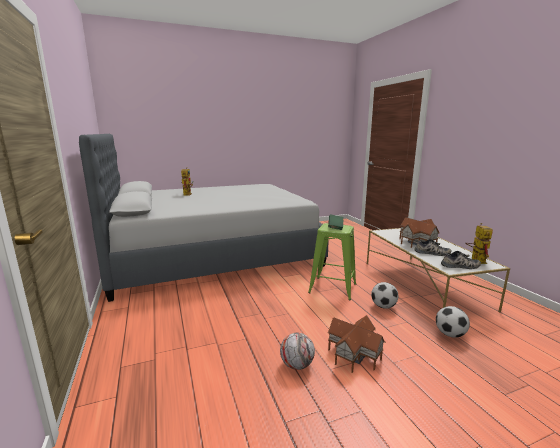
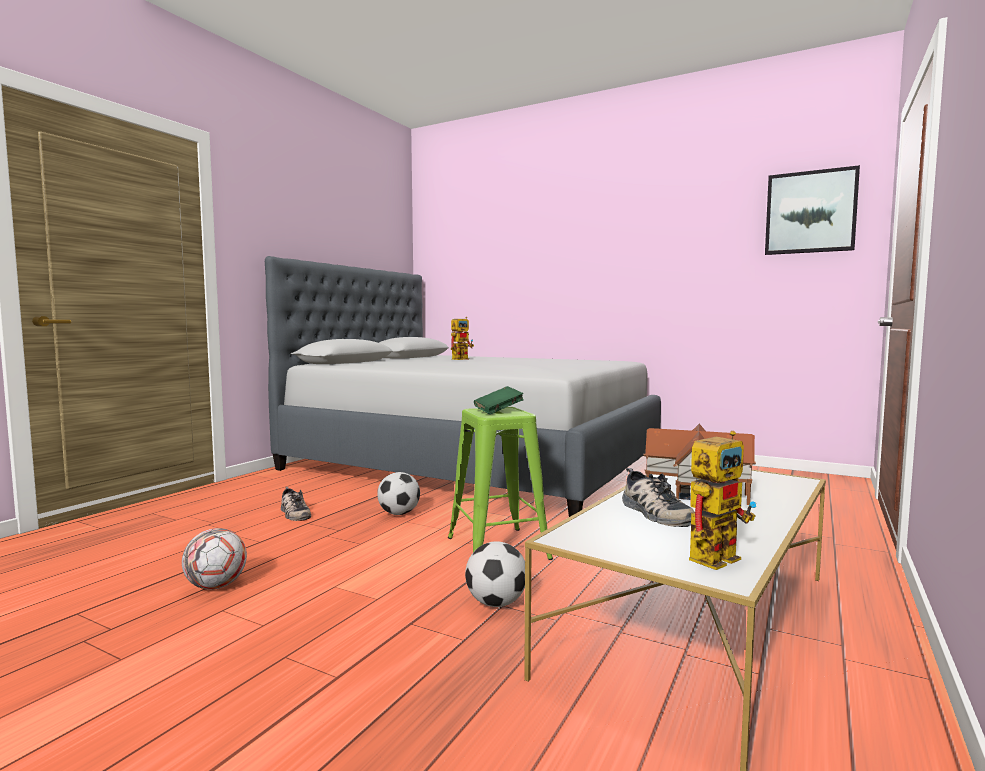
camera: 50 degrees right, 10 degrees down
toy house [328,315,385,373] -> none
football [436,306,470,338] -> football moved to [377,472,420,515]
shoe [441,251,481,269] -> shoe moved to [281,487,311,521]
none -> picture [765,165,860,255]

